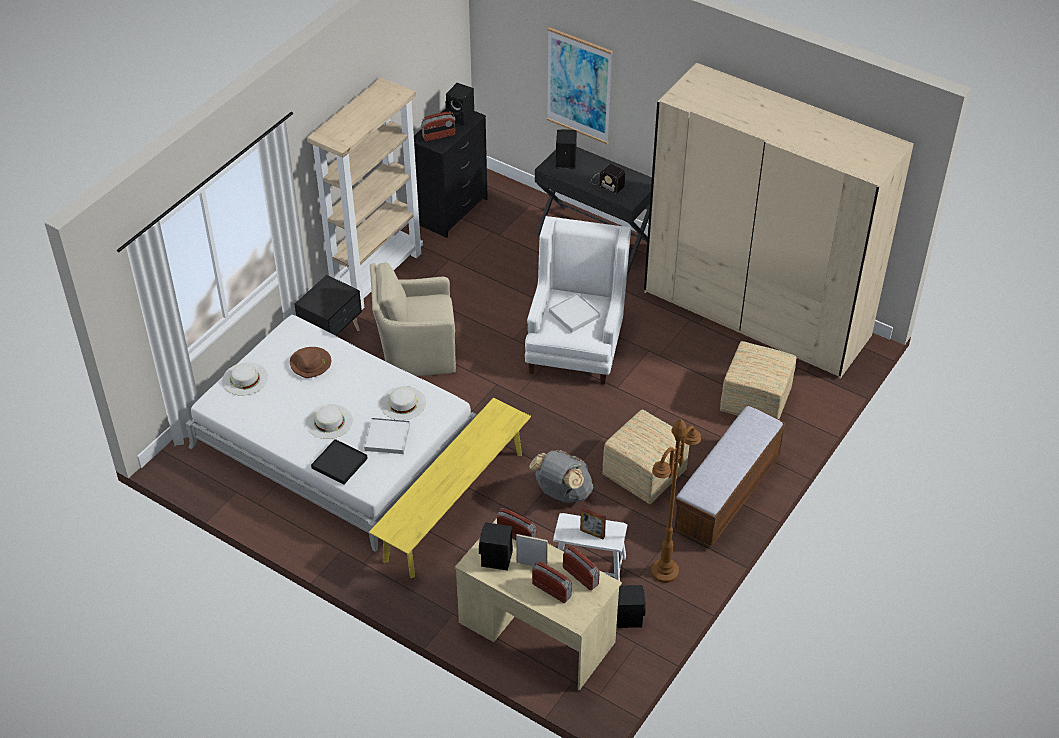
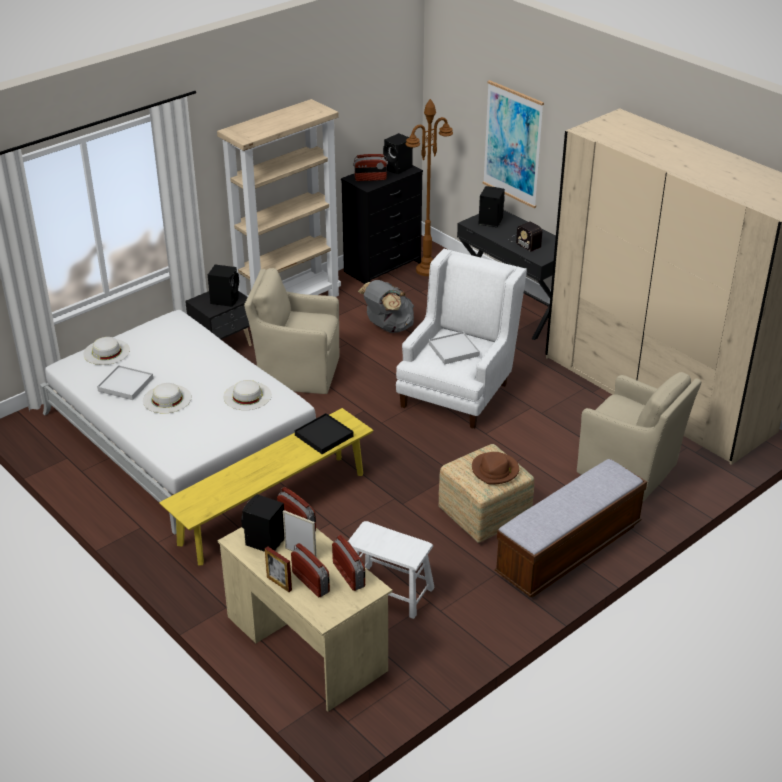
camera: 15 degrees right, 10 degrees down
brown hat [290,347,331,378] -> brown hat moved to [472,452,519,484]
black tray [311,439,368,485] -> black tray moved to [295,413,354,454]
white tray [364,417,410,454] -> white tray moved to [97,365,153,400]
grey backpack [529,450,593,503] -> grey backpack moved to [358,280,414,333]
picture frame [580,508,606,540] -> picture frame moved to [265,546,292,592]
black speaker [616,585,646,628] -> black speaker moved to [208,265,239,307]
brown floor lamp [651,418,701,583] -> brown floor lamp moved to [406,99,453,276]
ottoman [720,341,796,419] -> beige armchair [577,372,701,501]

